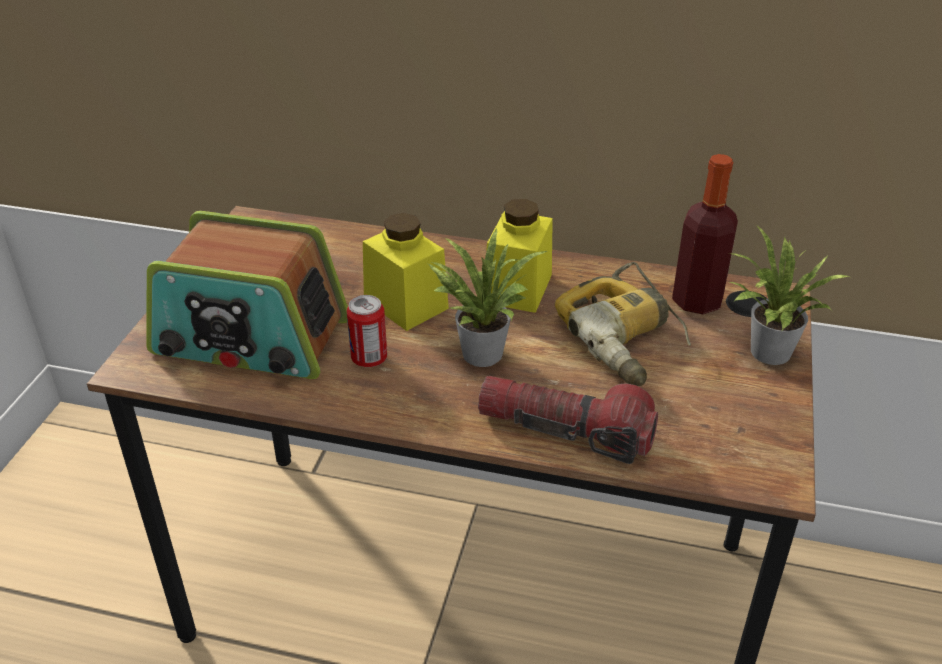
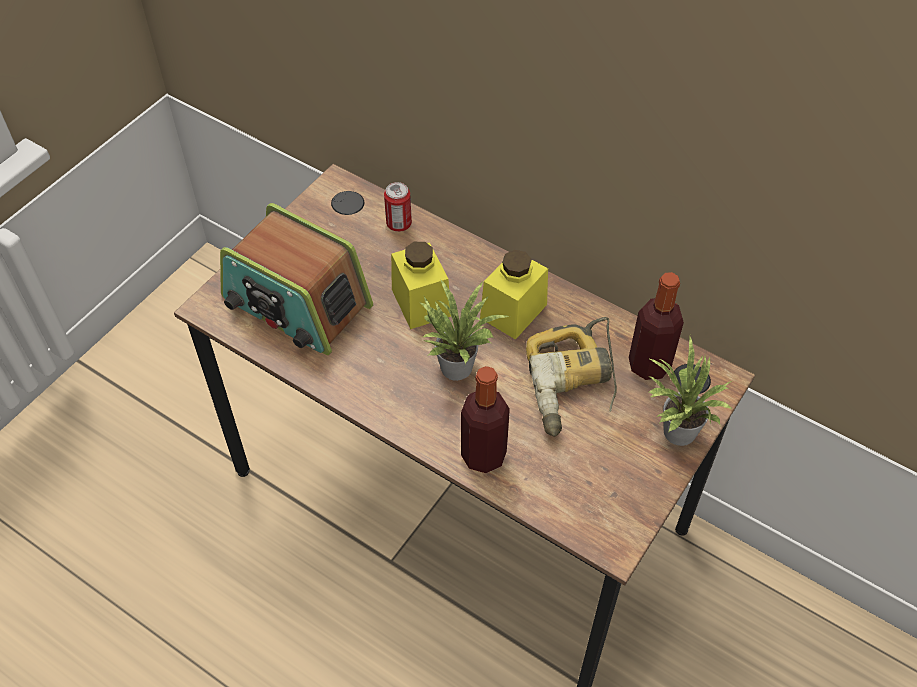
camera: 20 degrees right, 15 degrees up
can [347,295,387,367] -> can moved to [384,182,412,232]
flashlight [478,376,658,464] -> bottle [461,366,510,473]

